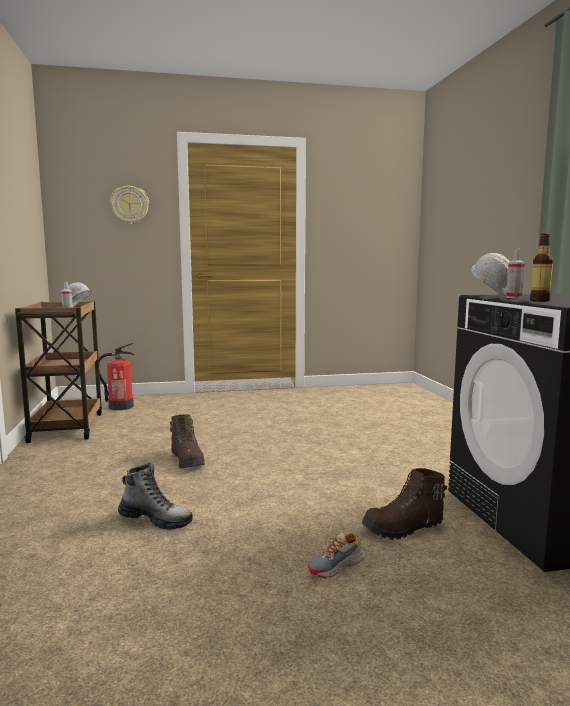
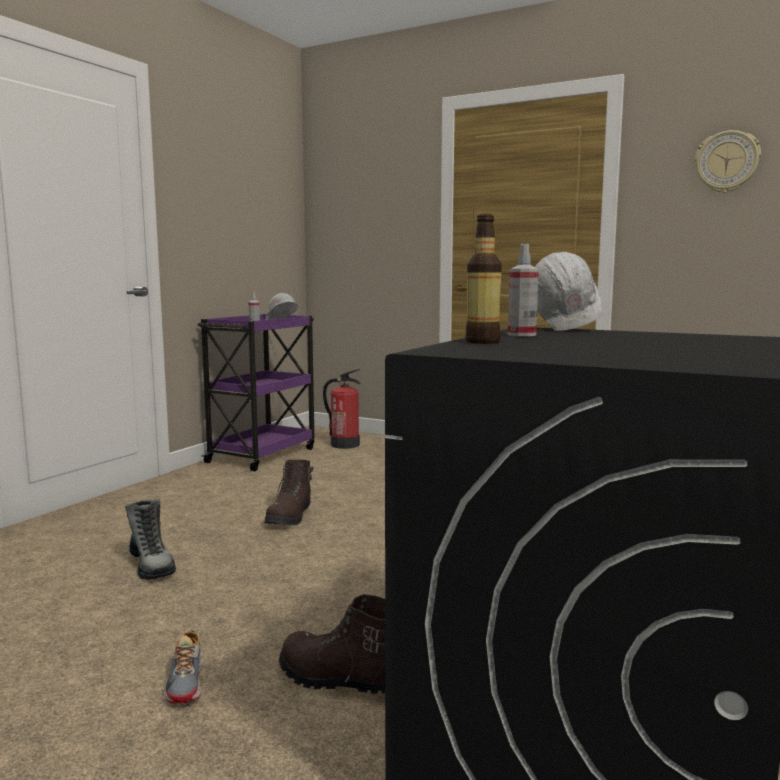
camera: 40 degrees right, 0 degrees up
brown cart [15,301,102,443] -> purple cart [198,314,314,471]
wall clock [110,186,149,225] -> wall clock moved to [695,130,761,193]
shoe [308,532,365,578] -> shoe turned 105 degrees counterclockwise [163,630,204,704]

